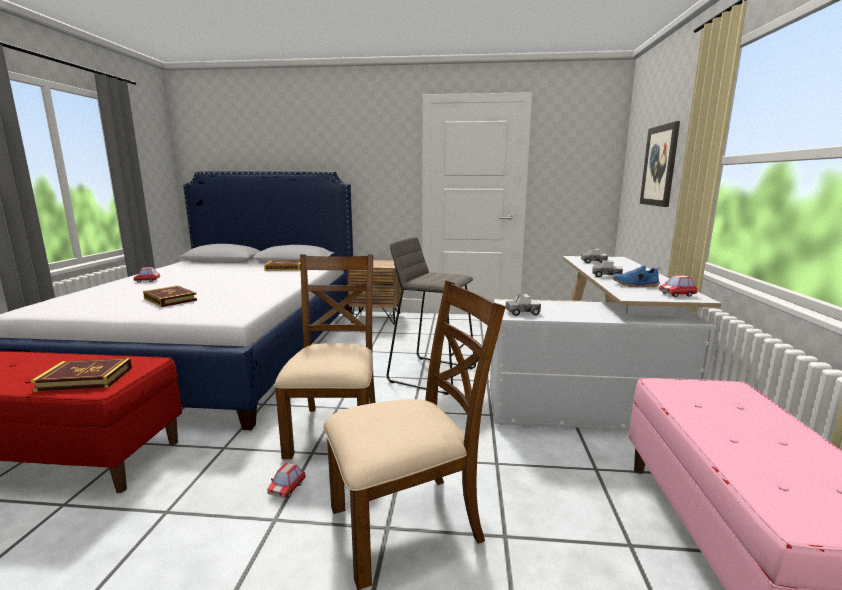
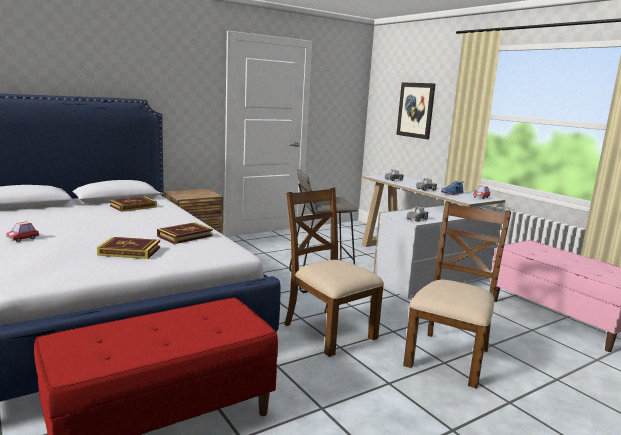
camera: 40 degrees left, 0 degrees up
book [30,358,132,392] -> book moved to [157,222,213,244]
toy car [267,463,306,499] -> none

